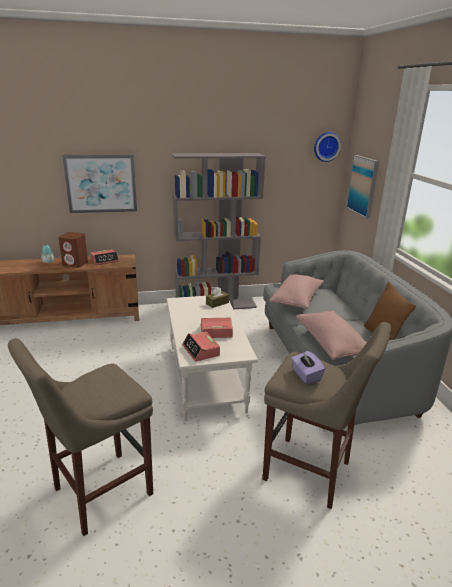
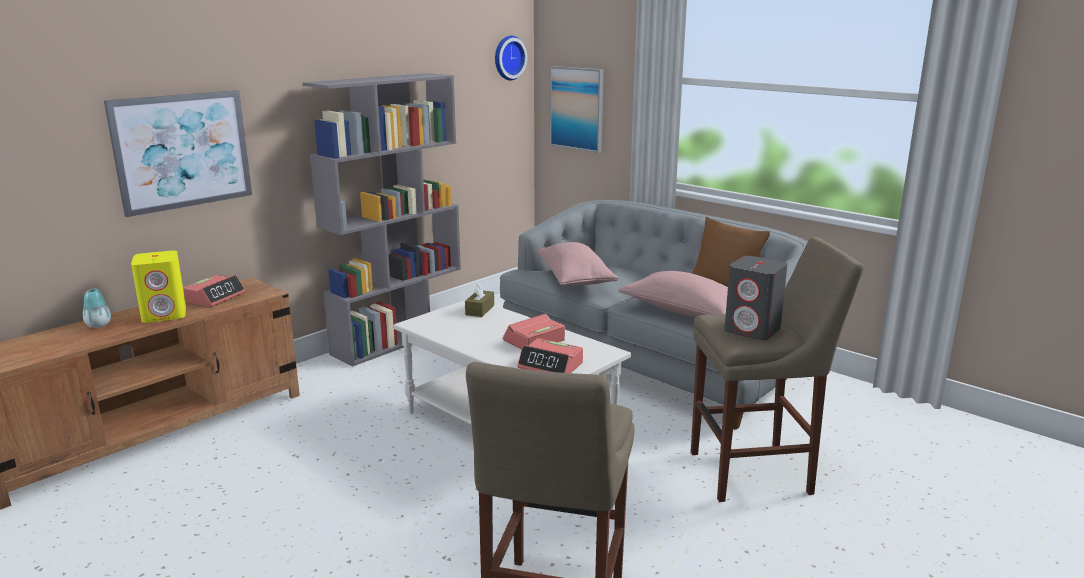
camera: 35 degrees left, 5 degrees down
brown speaker [59,232,88,268] -> yellow speaker [131,251,186,323]
purple tissue box [291,351,325,384] -> grey speaker [724,256,787,340]

